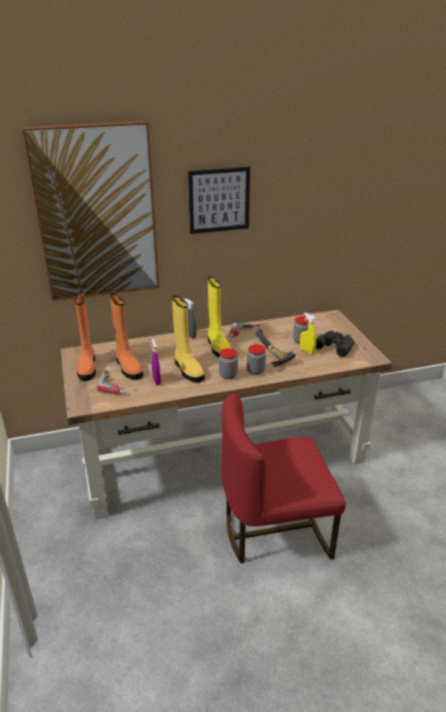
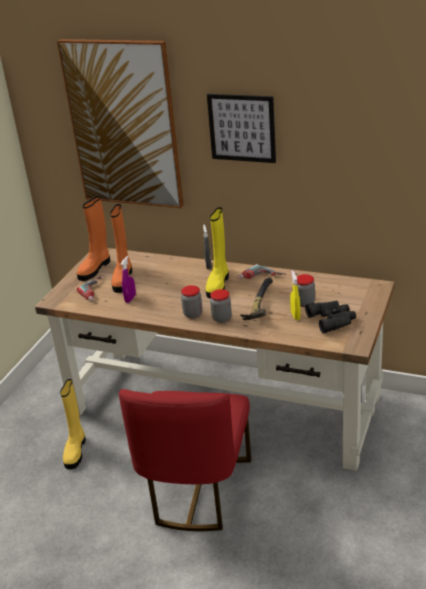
camera: 40 degrees right, 0 degrees up
yellow boot [172,296,205,383] -> yellow boot moved to [60,379,86,469]
red chair [221,394,346,563] -> red chair turned 105 degrees counterclockwise [119,389,251,531]

